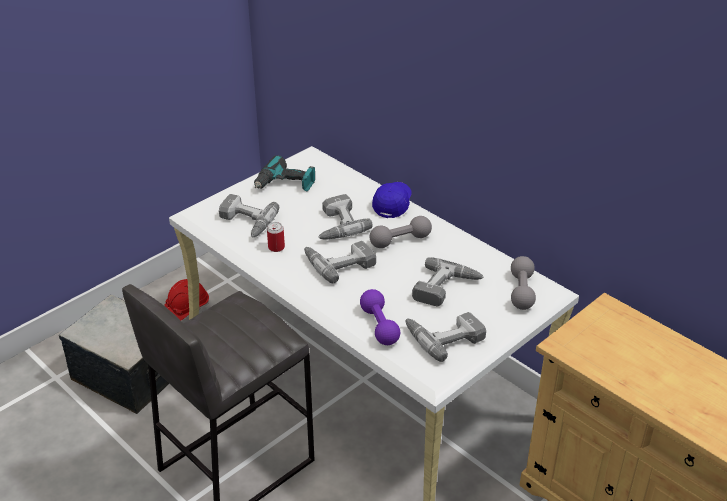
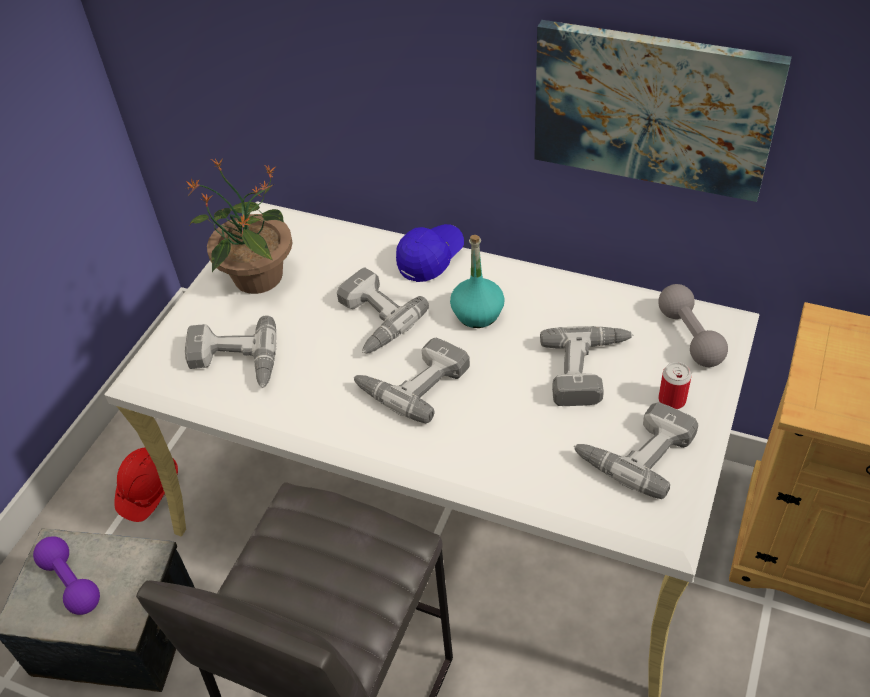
camera: 20 degrees left, 10 degrees up
power drill [254,155,315,192] -> potted plant [186,159,293,294]
can [267,222,285,252] -> can moved to [658,362,692,409]
purple dumbbell [360,289,400,345] -> purple dumbbell moved to [33,536,100,615]
grey dumbbell [370,216,432,248] -> turquoise bottle [450,235,505,328]
blue cap [372,182,412,218] -> blue cap turned 45 degrees clockwise [396,224,464,282]
none -> picture [534,20,792,202]

